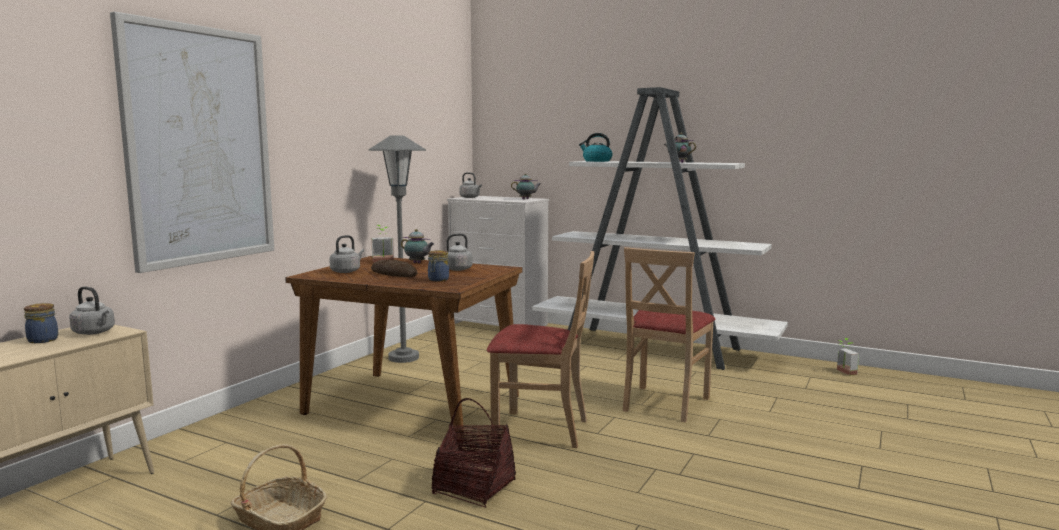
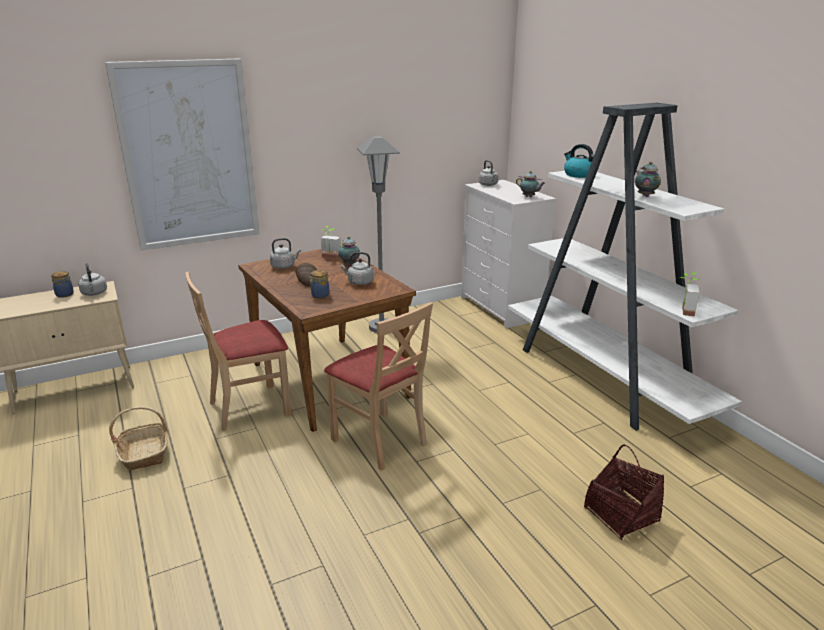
camera: 35 degrees right, 15 degrees up
basket [432,398,516,508] -> basket moved to [584,445,664,540]
beige chair [623,247,716,423] -> beige chair moved to [185,272,292,431]
potted plant [837,338,859,376] -> potted plant moved to [679,272,699,317]

